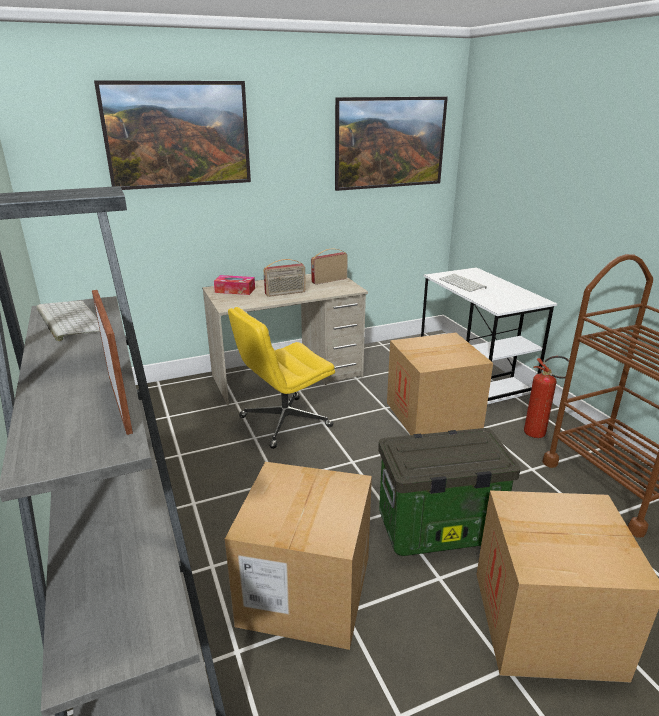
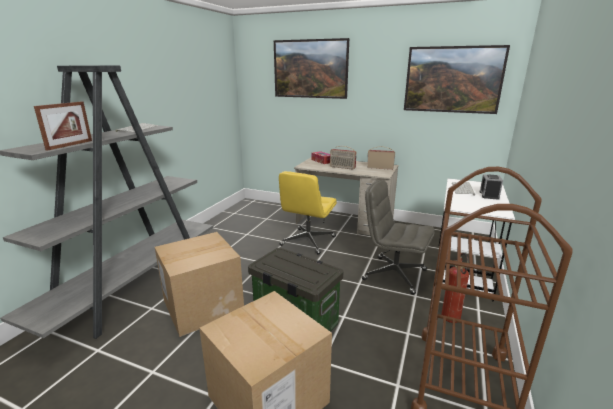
camera: 45 degrees right, 5 degrees down
yellow office chair [228,307,335,449] -> yellow office chair turned 75 degrees counterclockwise [279,171,337,255]
cardboard box [387,333,493,435] -> grey office chair [362,180,435,295]
none -> alarm clock [480,174,503,200]

